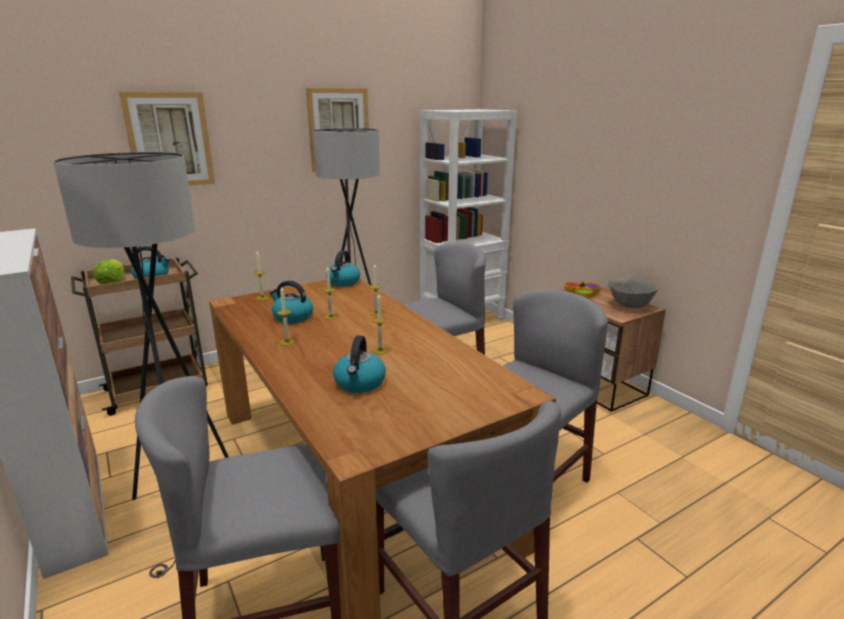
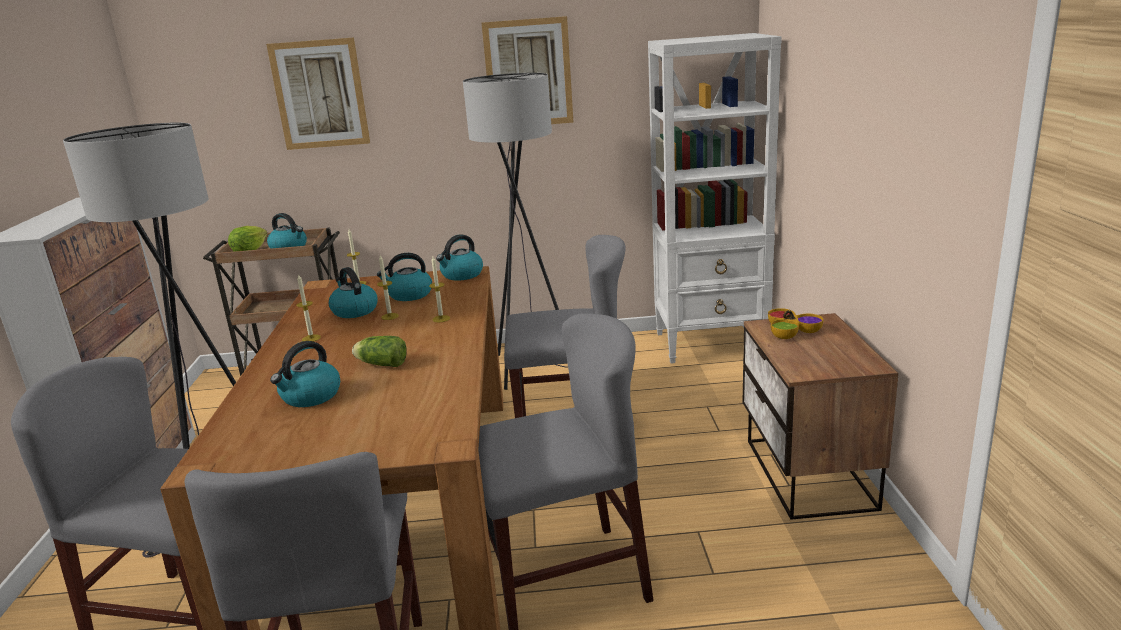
camera: 30 degrees right, 0 degrees up
candle [372,294,389,354] -> lettuce [352,336,407,367]
grey bowl [608,278,659,308] -> none
none -> kettle [377,253,432,301]

